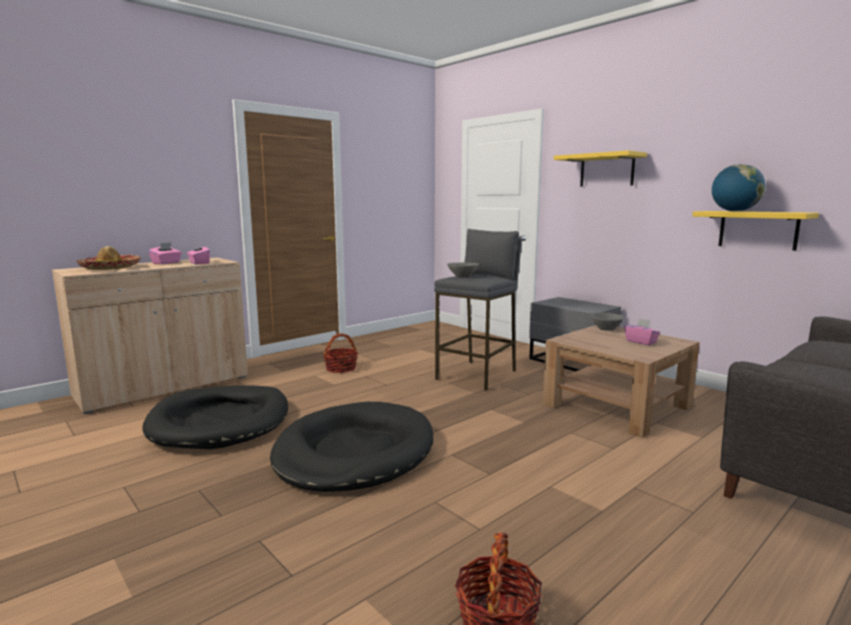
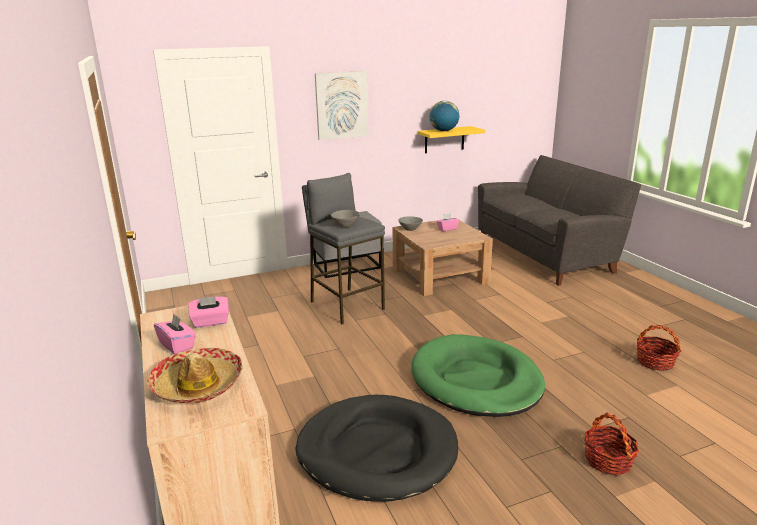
camera: 70 degrees left, 10 degrees up
black dog bed [270,402,434,492] -> green dog bed [411,334,545,417]
basket [323,333,358,373] -> basket moved to [584,413,639,476]
yellow shelf [554,150,647,187] -> picture [315,71,369,140]

